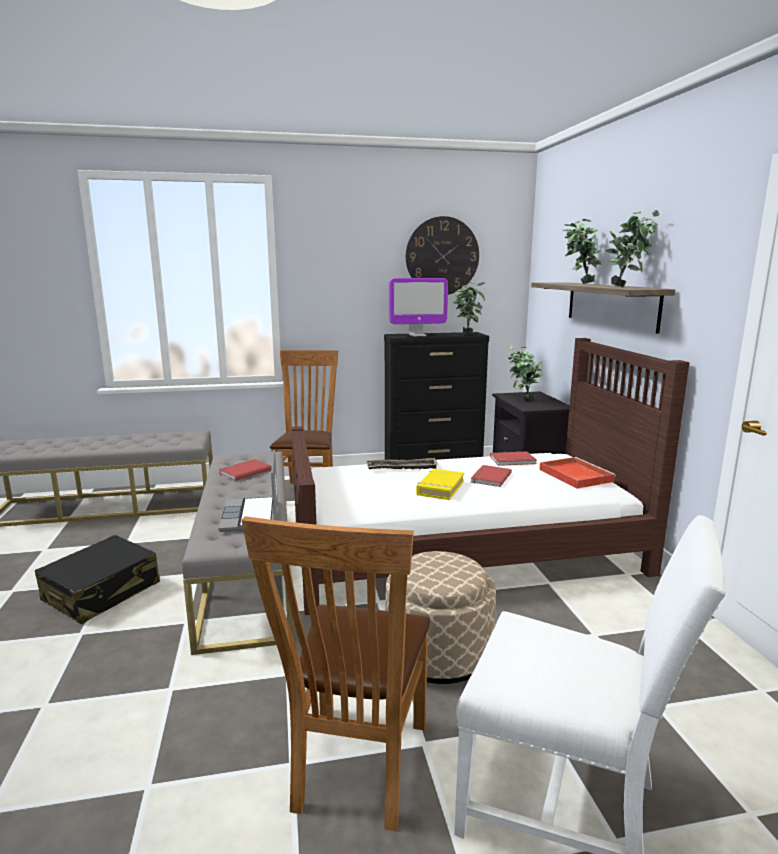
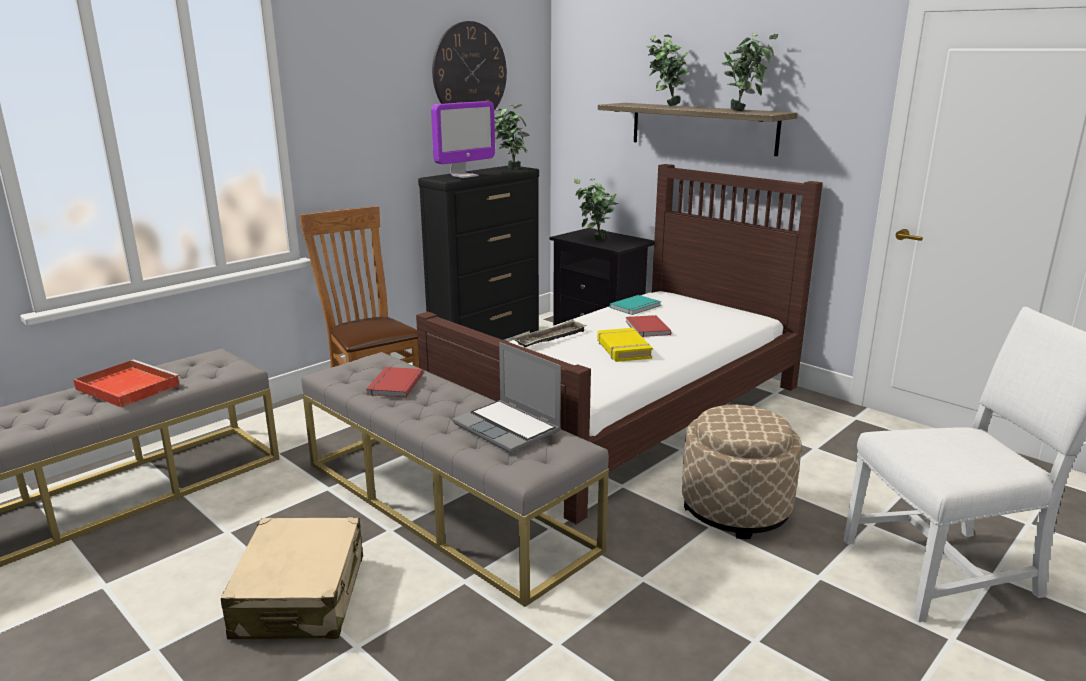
camera: 35 degrees left, 5 degrees up
black suitcase [35,535,160,624] -> beige suitcase [221,517,363,639]
brown chair [241,516,431,831] -> none
red book [490,451,537,466] -> turquoise book [609,295,661,315]
red tray [539,457,616,489] -> red tray moved to [74,360,181,407]

